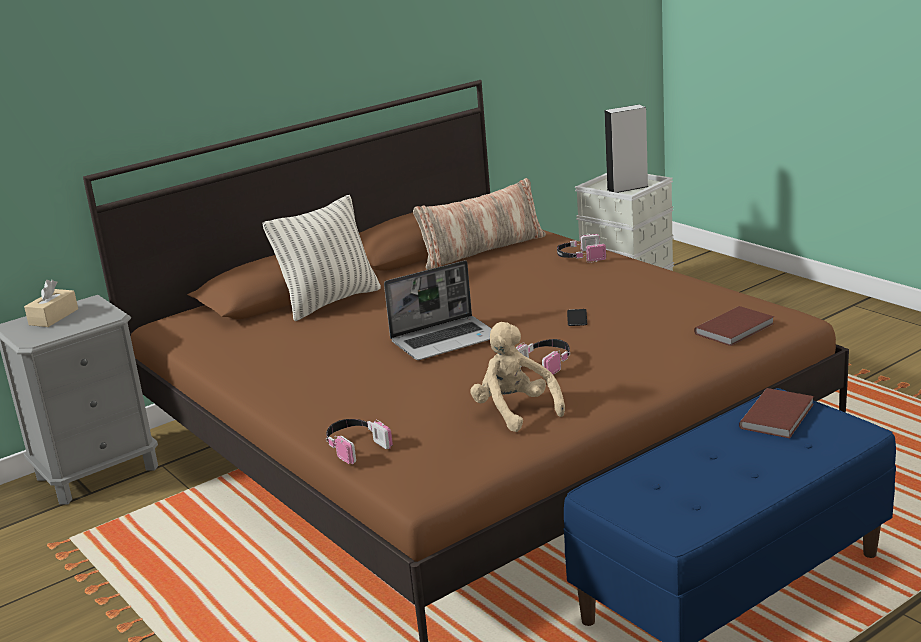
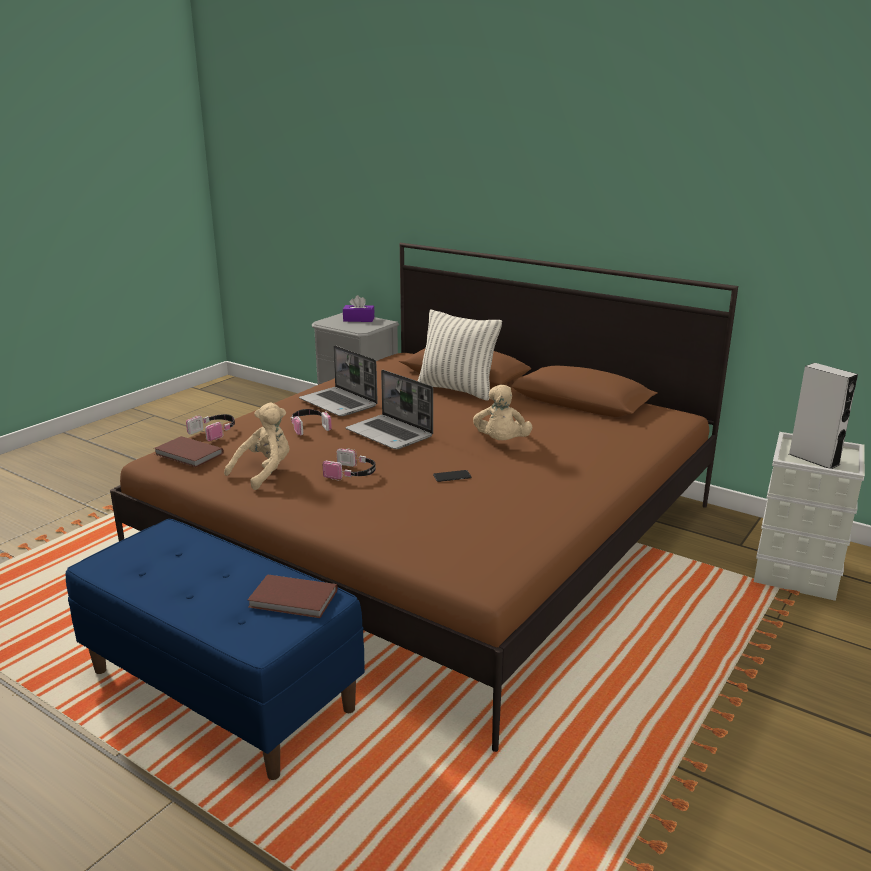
camera: 70 degrees right, 0 degrees up
beige tissue box [24,280,78,327] -> purple tissue box [343,295,374,322]
pillow [413,178,546,270] -> none
headphones [557,234,606,263] -> headphones moved to [291,409,332,436]
brown book [694,306,775,346] -> brown book moved to [154,436,224,467]
none -> laptop [299,345,378,416]
none -> beige plush toy [473,385,532,440]

